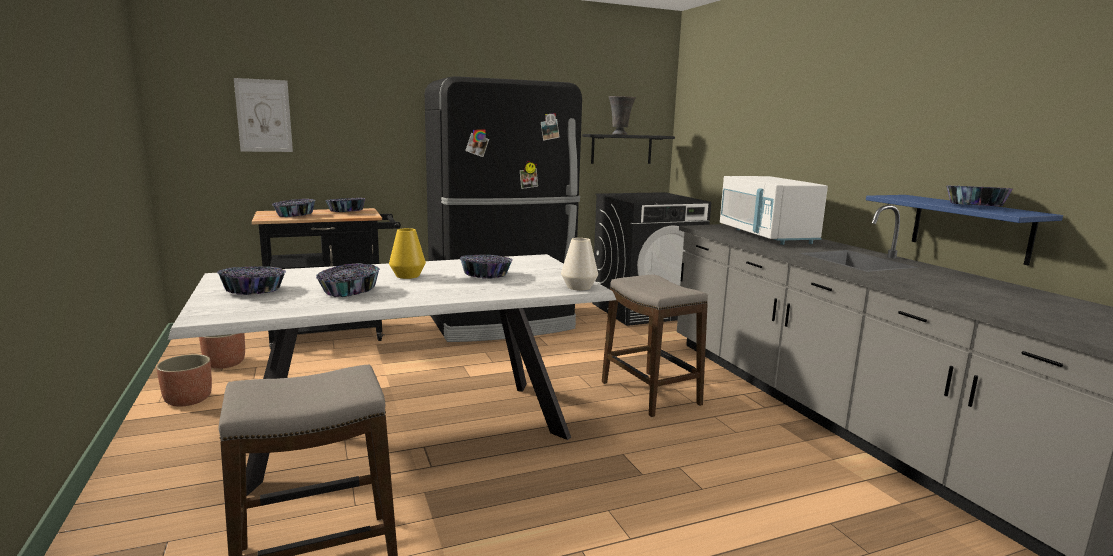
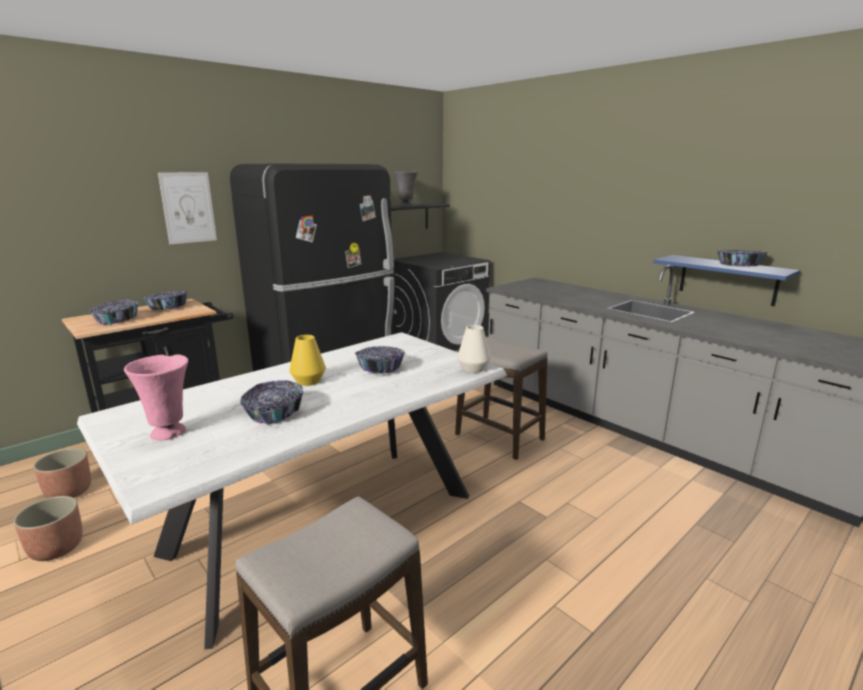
camera: 20 degrees left, 5 degrees up
bowl [217,266,286,295] -> pink vase [124,354,188,440]
picture [234,78,293,152] -> picture moved to [158,172,217,244]
white microwave [720,176,828,245] -> none

